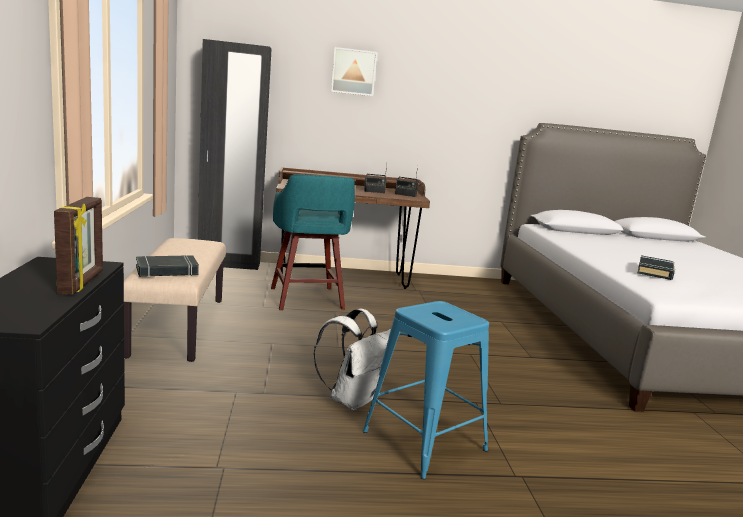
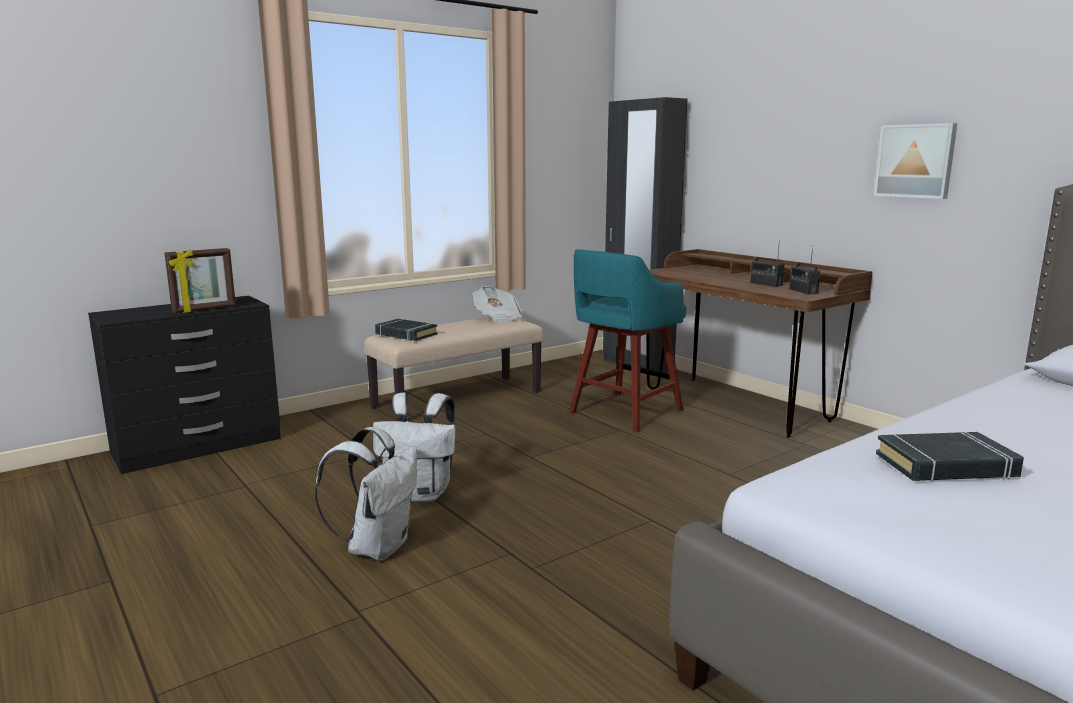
camera: 60 degrees right, 0 degrees up
picture [331,47,377,96] -> picture moved to [874,123,958,199]
blue stool [363,301,489,479] -> white backpack [315,427,418,561]
none -> newspaper [473,286,522,324]

